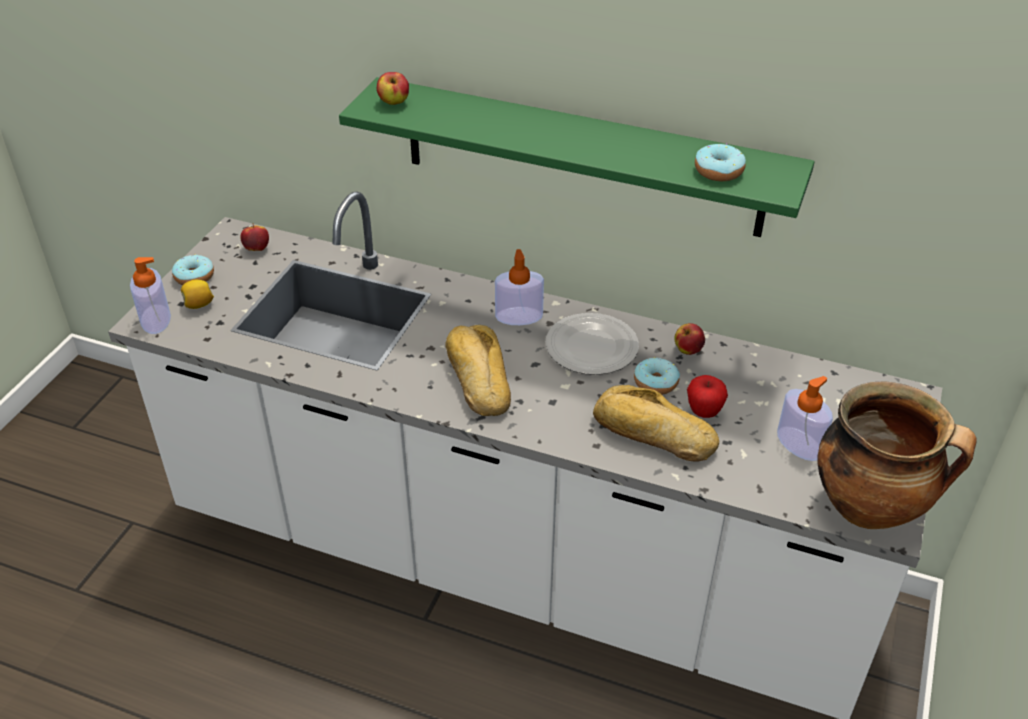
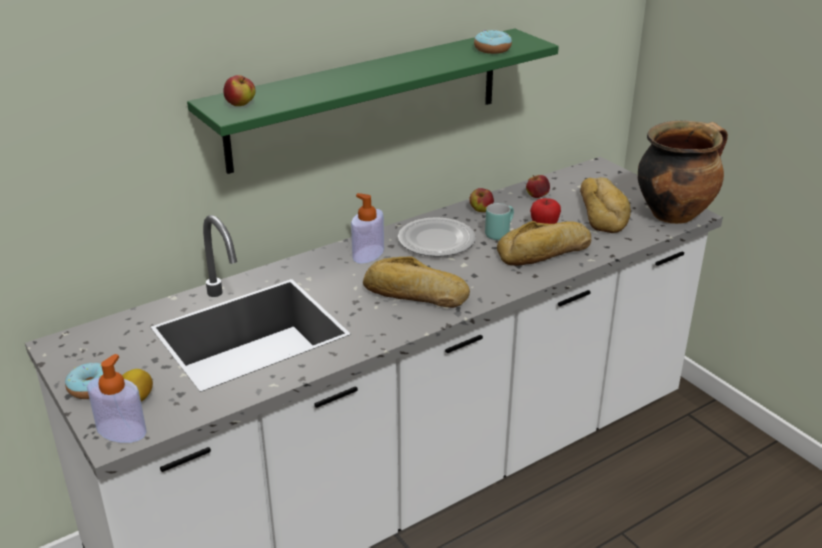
camera: 55 degrees left, 10 degrees down
apple [240,223,269,251] -> apple moved to [526,175,550,198]
donut [634,357,680,395] -> turquoise mug [485,203,514,240]
soap dispenser [777,376,833,461] -> bread [580,177,631,233]

